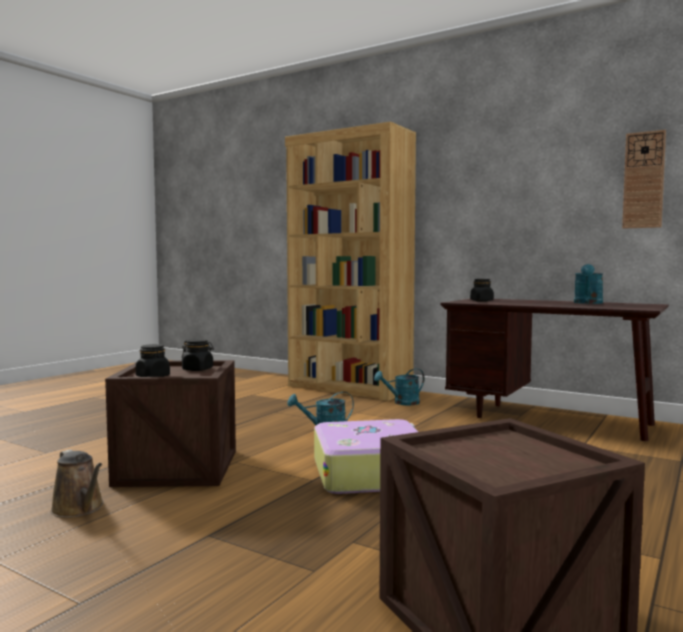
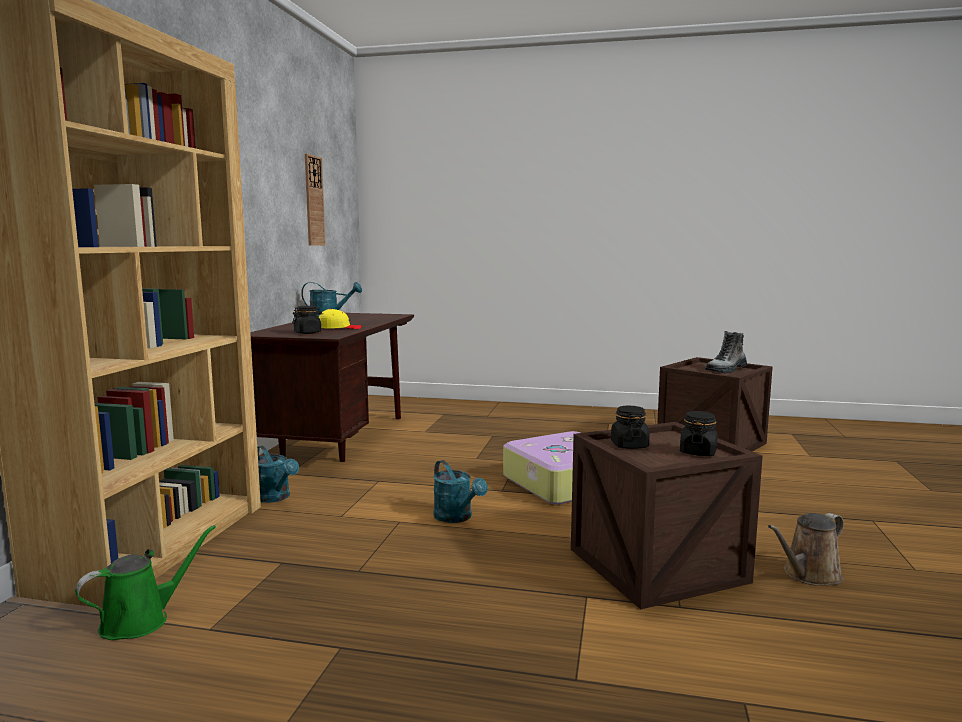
camera: 110 degrees left, 5 degrees up
brown watering can [50,449,104,518] -> brown watering can turned 150 degrees counterclockwise [768,513,843,586]
none -> green watering can [75,525,216,640]
none -> yellow cap [319,309,362,329]
none -> boot [705,331,747,373]

